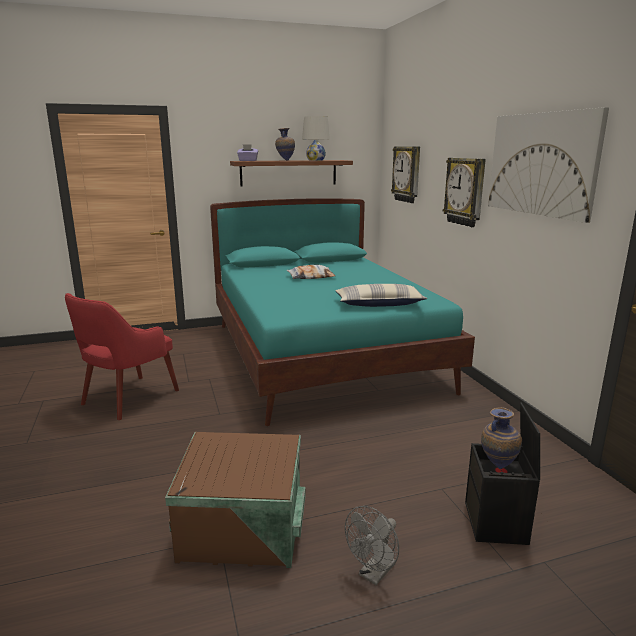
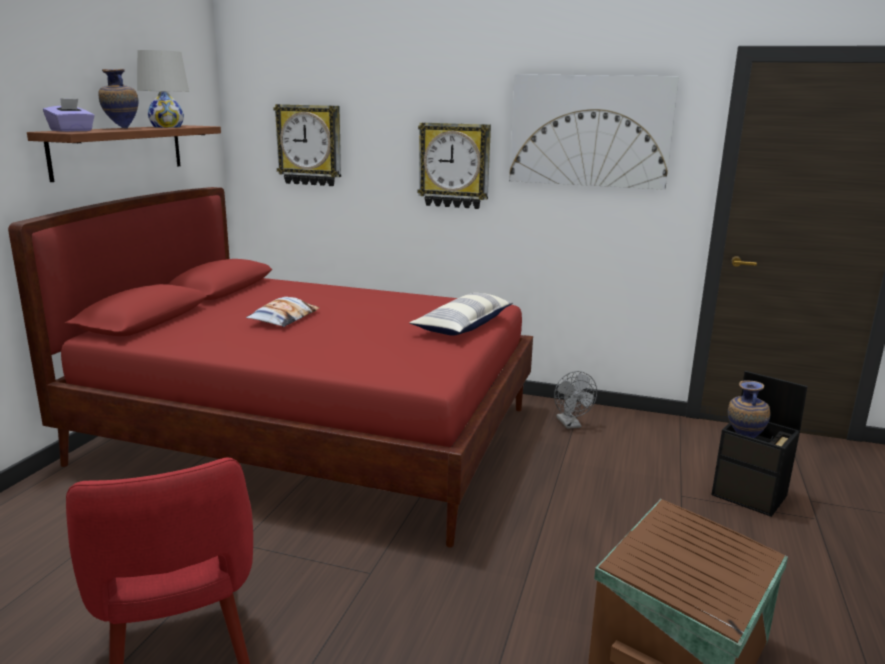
camera: 55 degrees left, 0 degrees up
turquoise bed [210,198,475,426] -> red bed [8,187,533,548]
grey fan [345,506,399,585] -> grey fan moved to [554,371,597,429]

